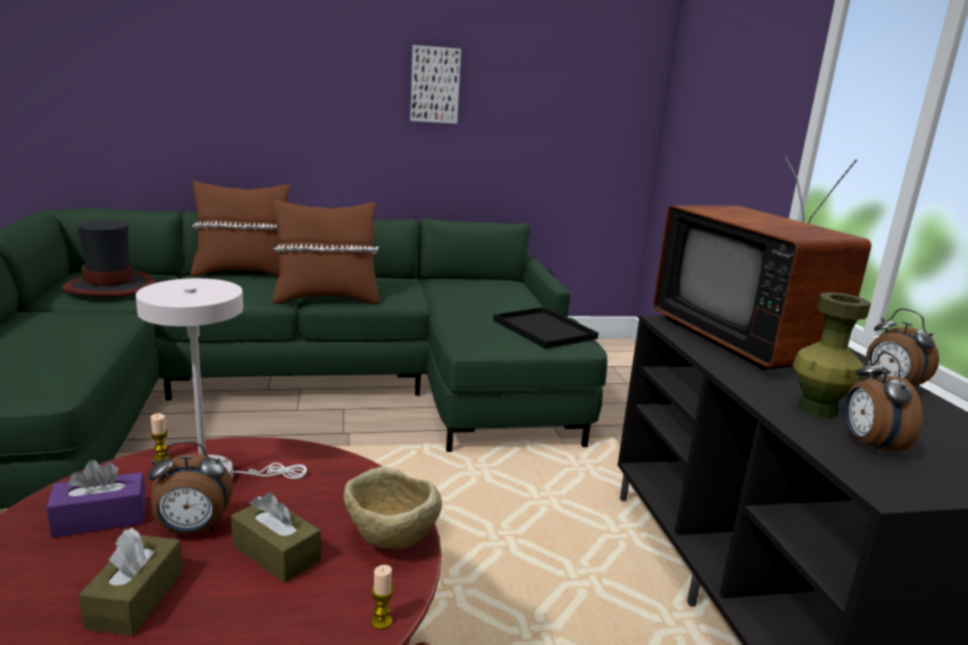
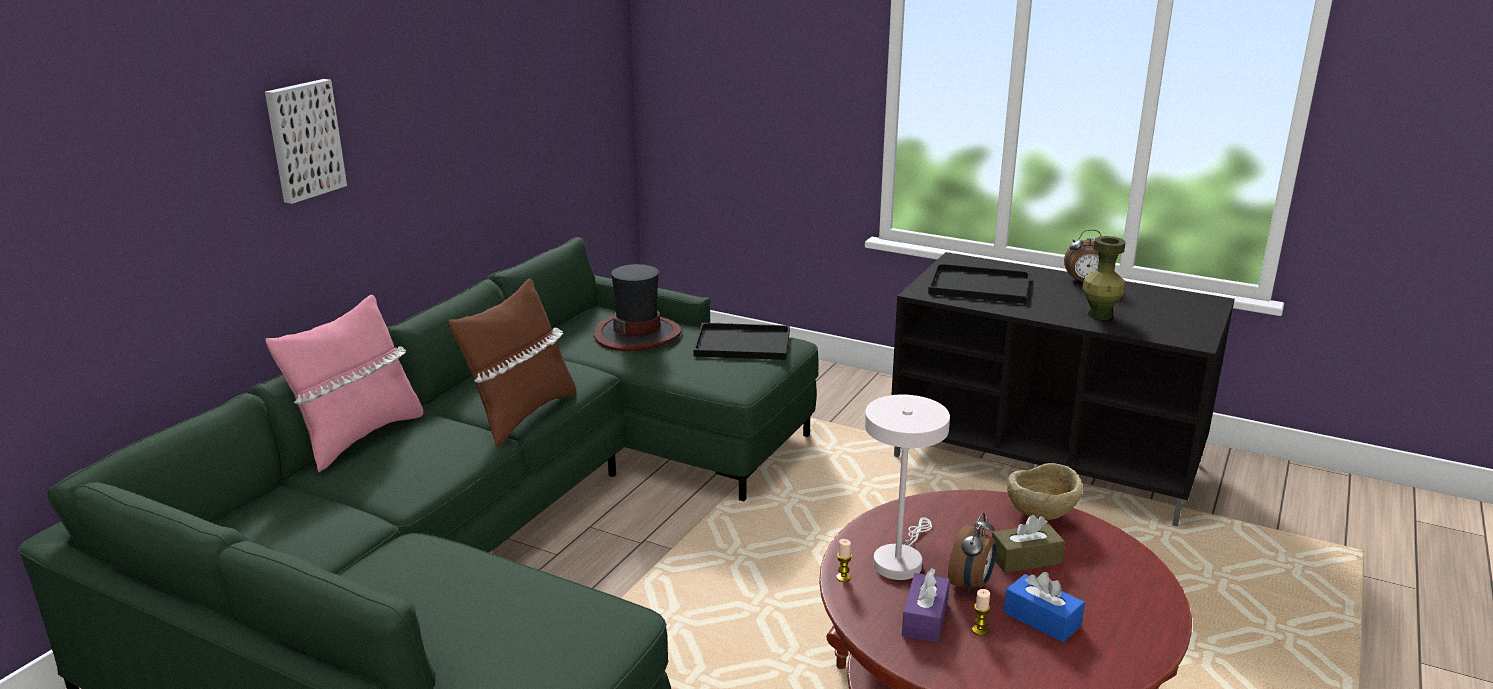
camera: 50 degrees left, 5 degrees up
hat [62,221,155,297] -> hat moved to [594,264,681,351]
brown tissue box [79,528,183,636] -> blue tissue box [1004,572,1085,642]
brown pillow [190,180,290,277] -> pink pillow [266,295,424,472]
candle [371,565,394,630] -> candle moved to [972,589,990,636]
picture [410,45,461,124] -> picture moved to [265,79,347,204]
television [653,156,871,370] -> black tray [928,263,1030,304]
alarm clock [844,351,923,456] -> none

